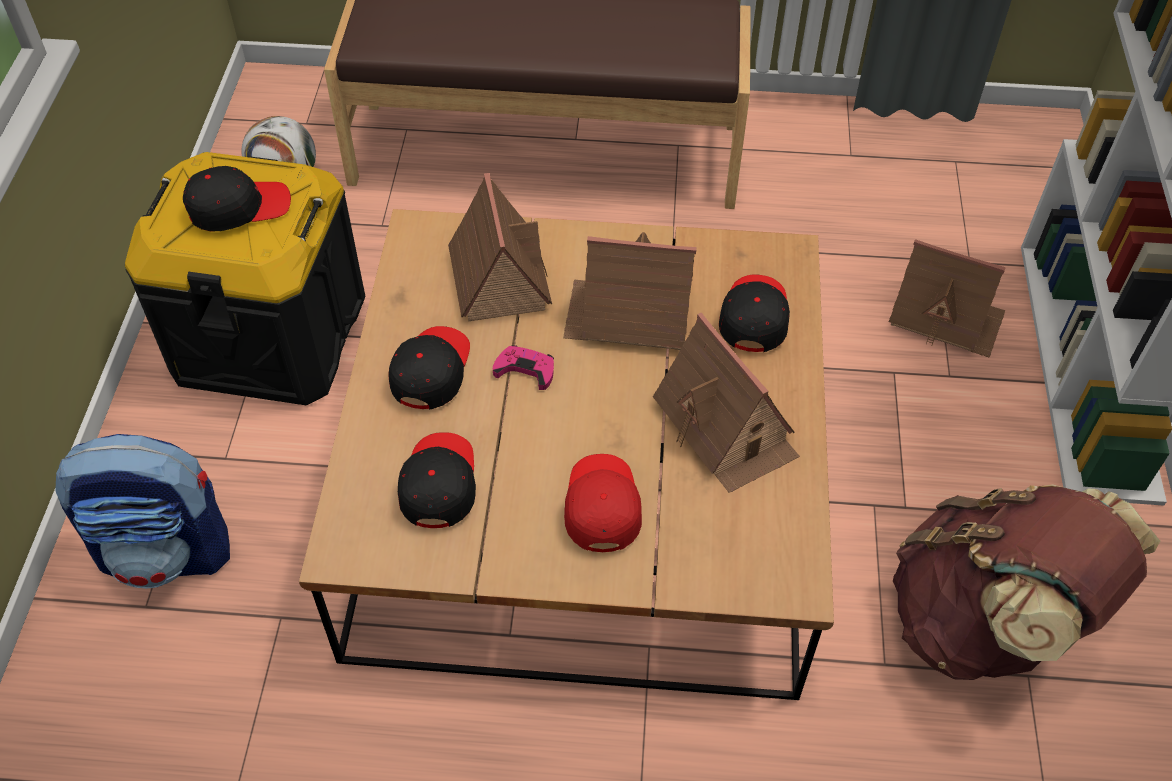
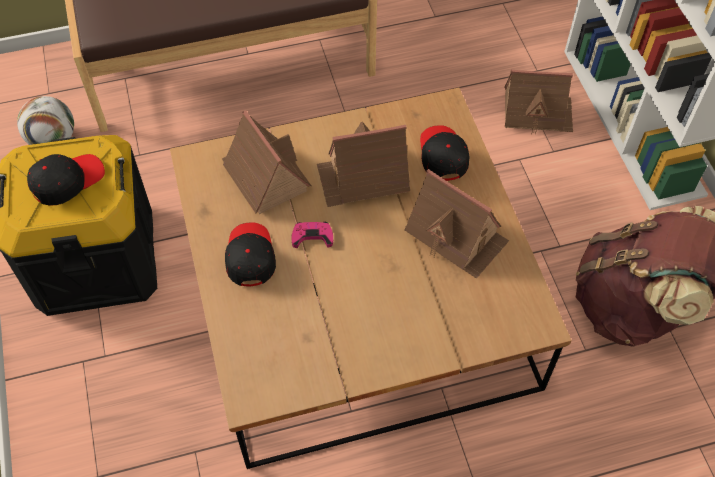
camera: 20 degrees left, 5 degrees up
backpack [55,434,230,589] -> none
black cap [398,432,476,528] -> none
red cap [564,454,642,552] -> none

